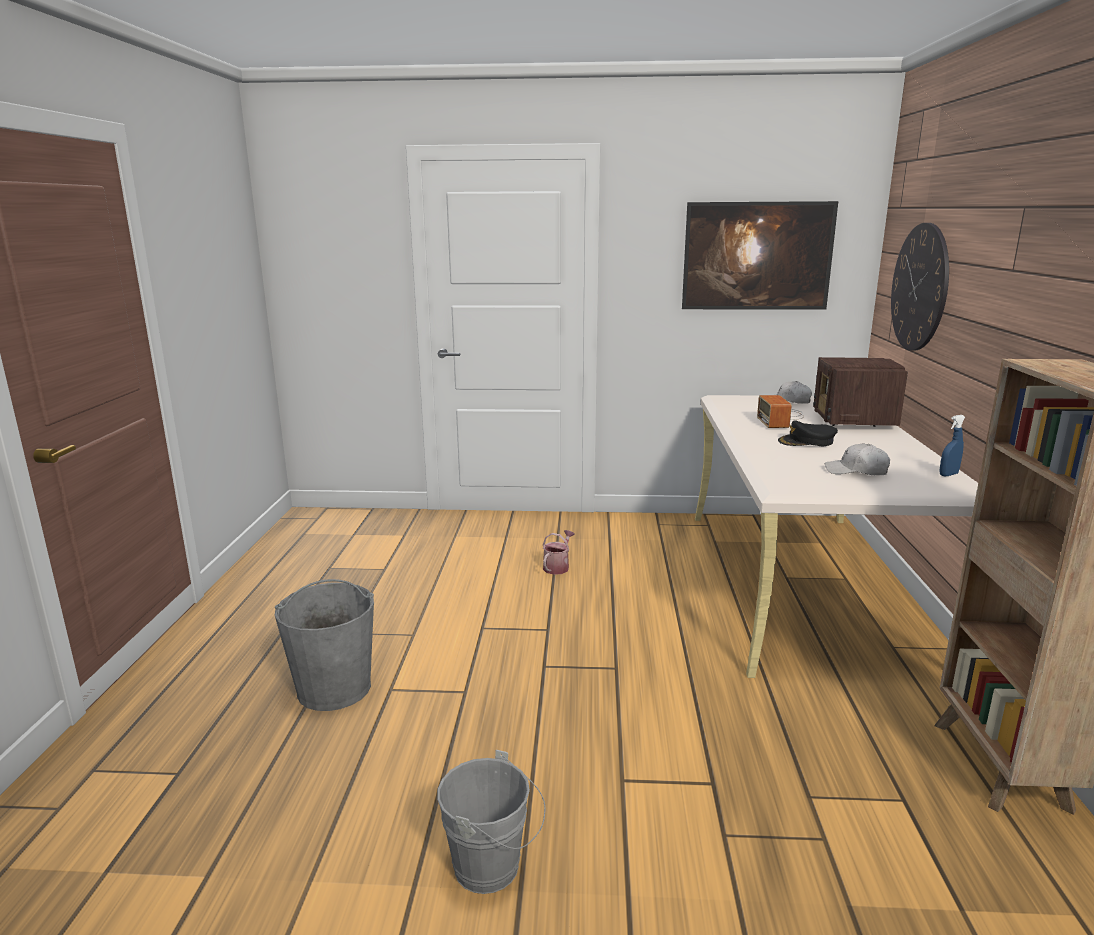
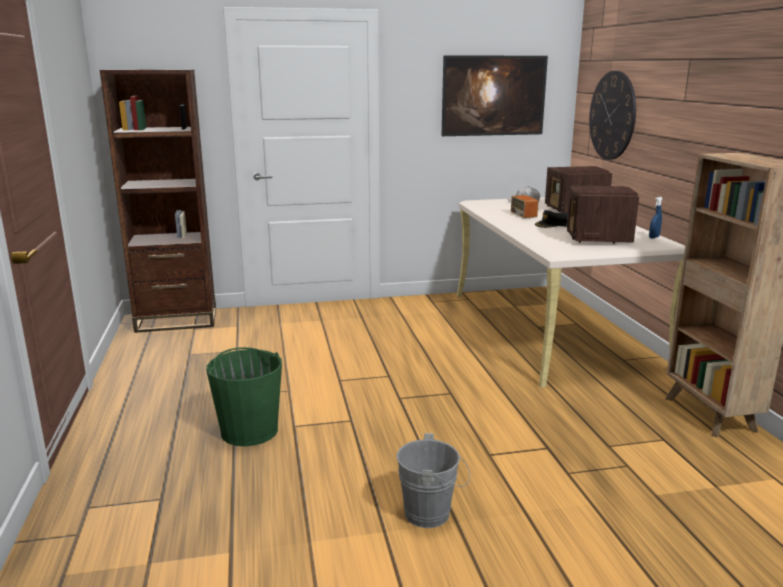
camera: 15 degrees left, 0 degrees up
grey bucket [275,579,374,711] -> green bucket [206,347,282,446]
watering can [543,530,575,575] -> none
white cap [824,443,890,475] -> radio [566,185,639,244]
none -> brown bookcase [100,70,216,333]

